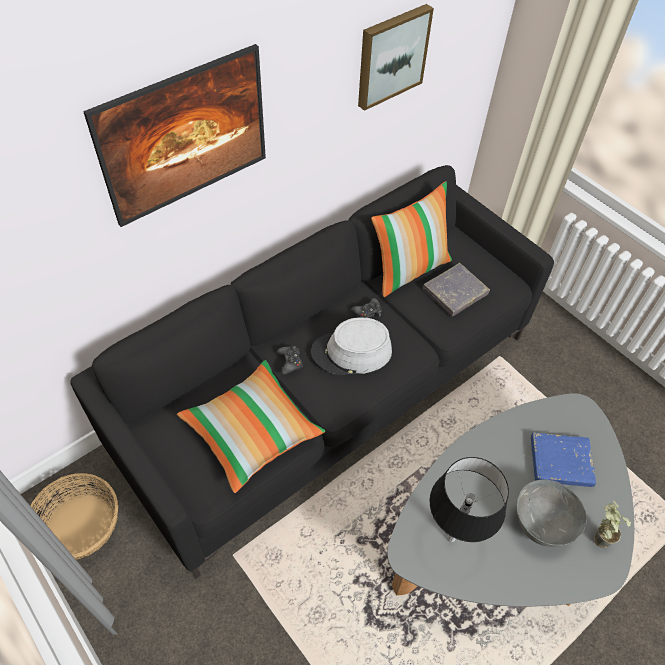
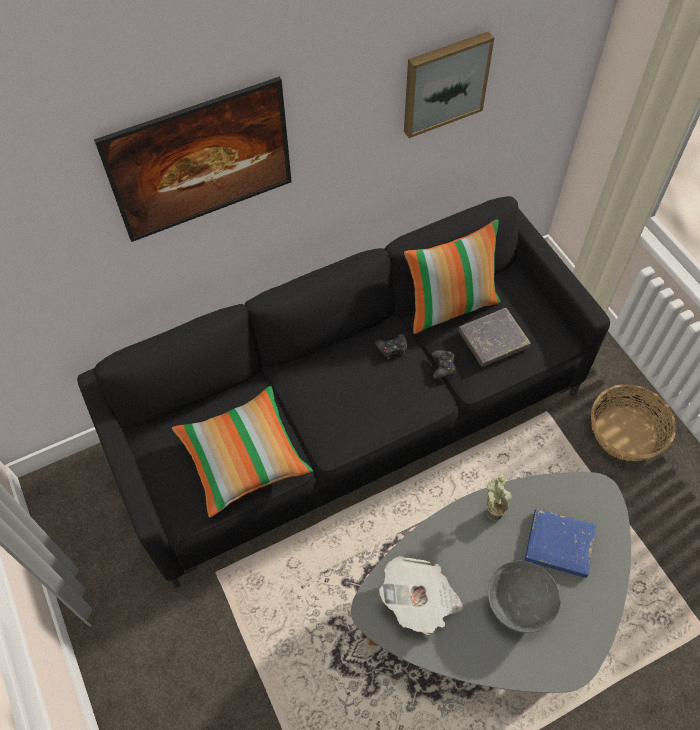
camera: 15 degrees right, 5 degrees up
basket [31,473,118,560] -> basket moved to [591,384,676,461]
black game controller [277,346,303,375] -> black game controller moved to [432,350,456,379]
grey hat [311,317,392,375] -> none
black table lamp [430,457,509,542] -> newspaper [379,556,463,635]
potted plant [594,500,631,548] -> potted plant moved to [487,474,512,521]

